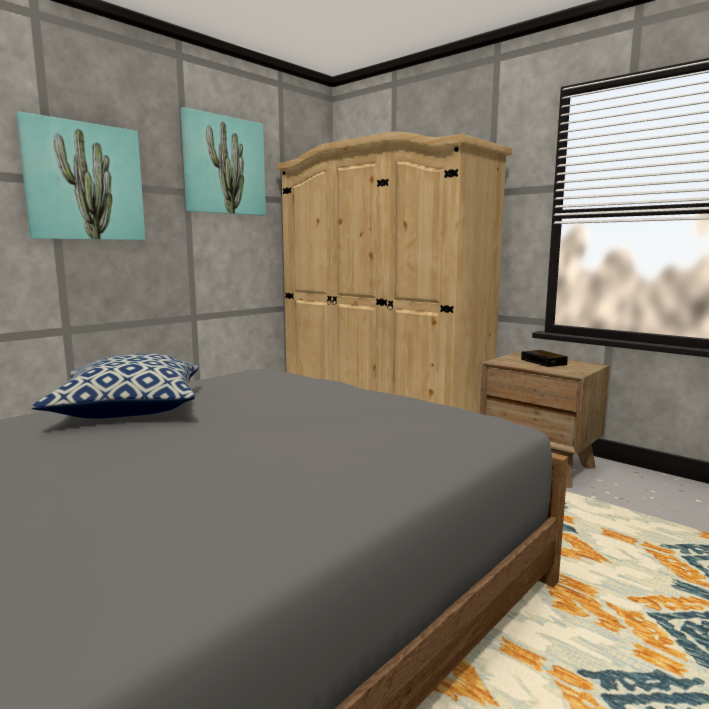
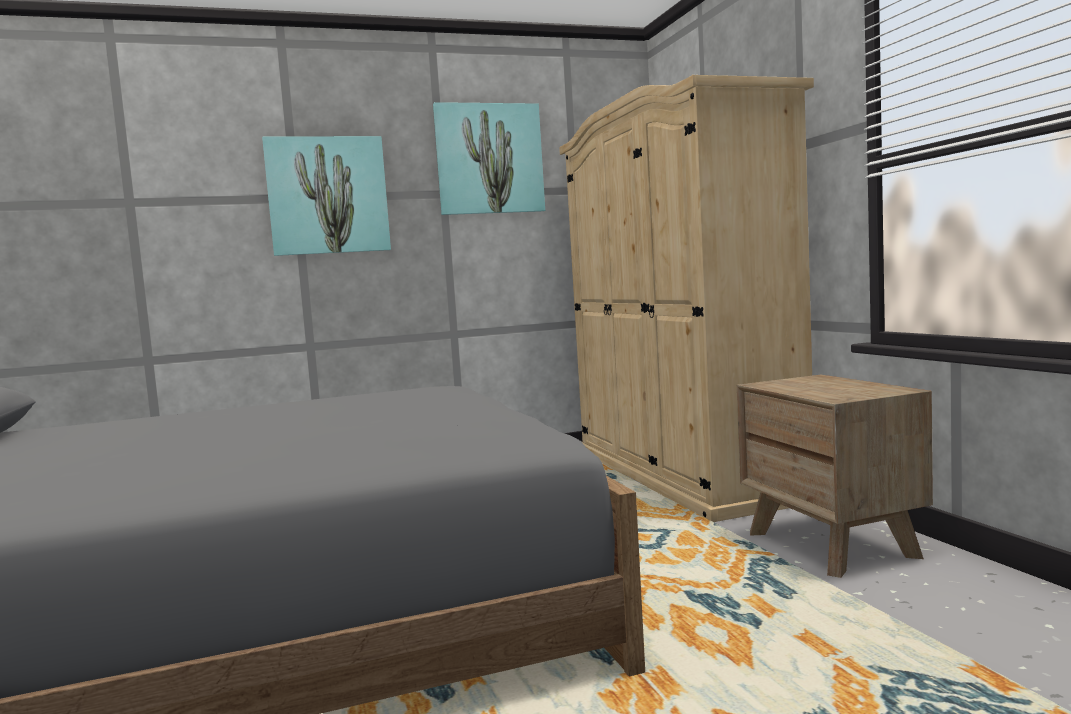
camera: 30 degrees right, 5 degrees down
pillow [31,354,199,419] -> none
alarm clock [521,350,568,367] -> none

